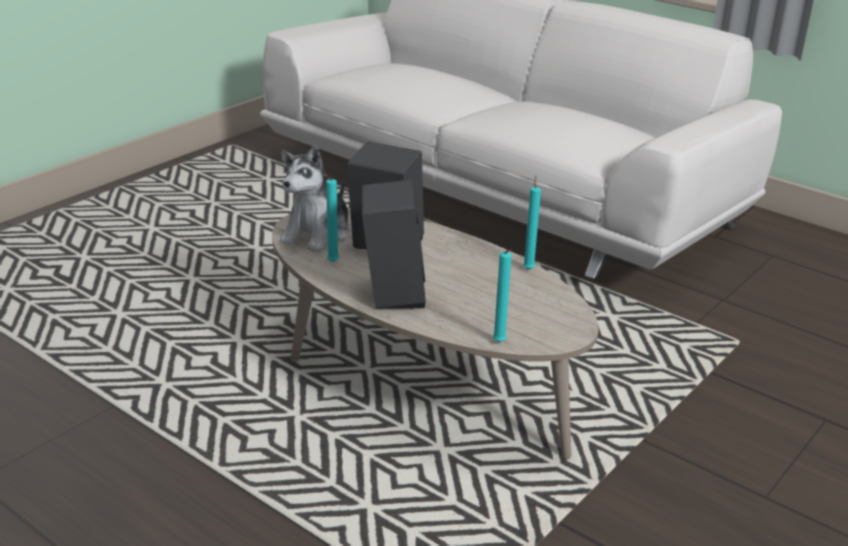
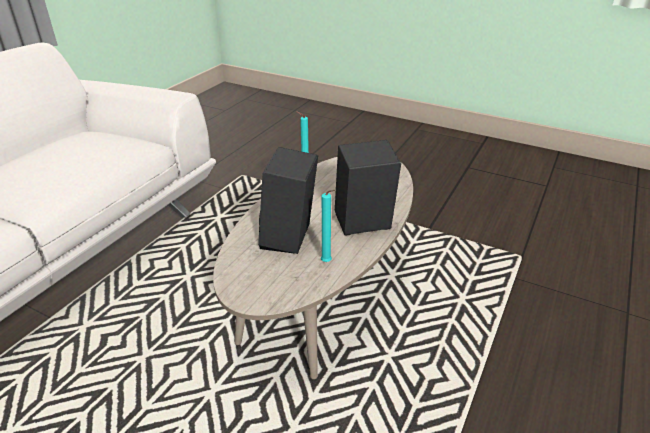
camera: 100 degrees left, 5 degrees up
plush toy [280,145,351,253] -> none
turquoise candle [493,249,512,342] -> none

